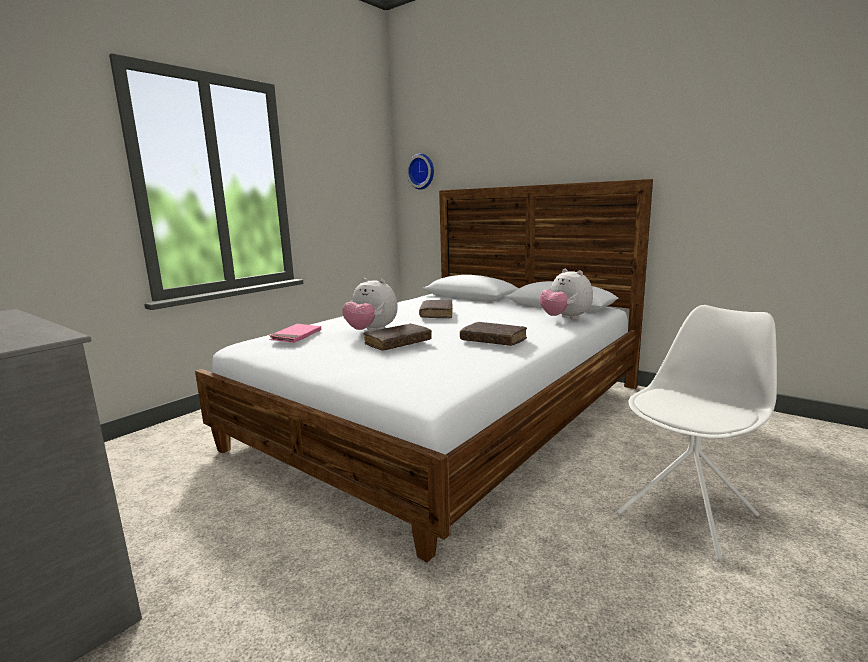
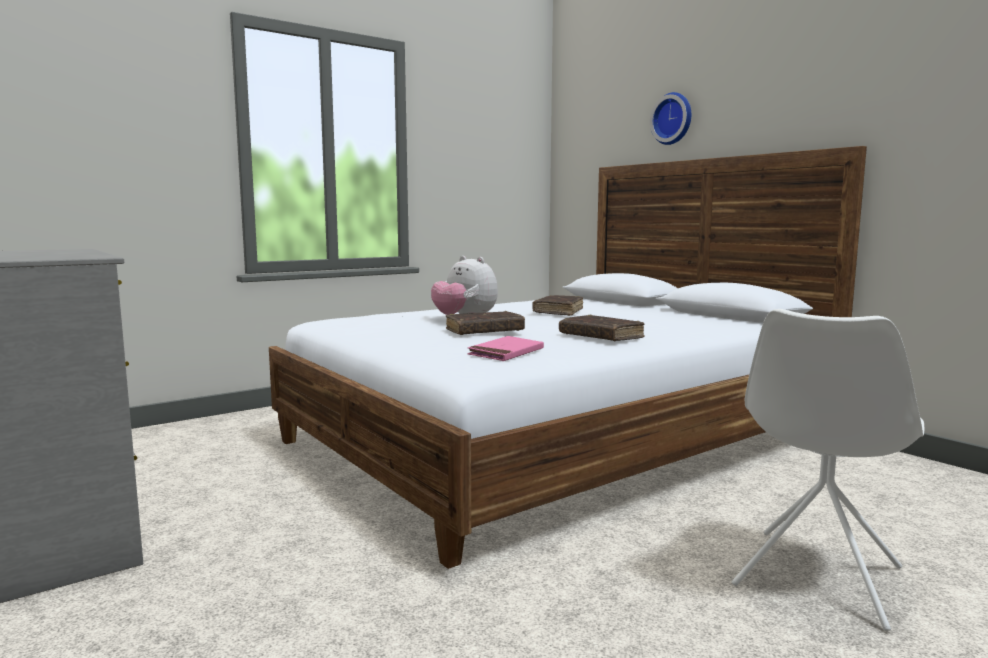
camera: 15 degrees right, 5 degrees down
pink book [269,324,321,343] -> pink book moved to [468,336,544,361]
wall clock [406,153,434,190] -> wall clock moved to [650,92,691,145]
plush toy [539,269,593,320] -> none
white chair [617,305,777,562] -> white chair turned 150 degrees clockwise [732,309,924,631]

